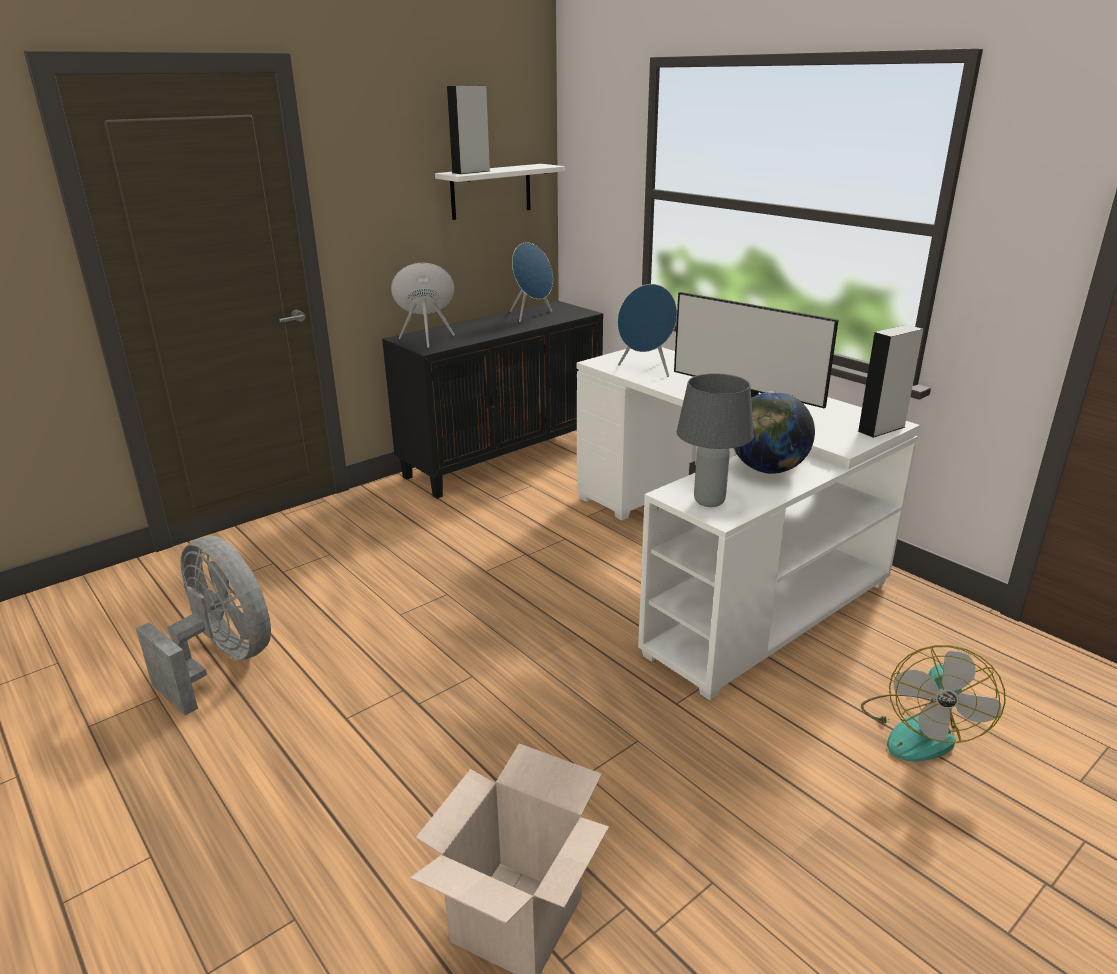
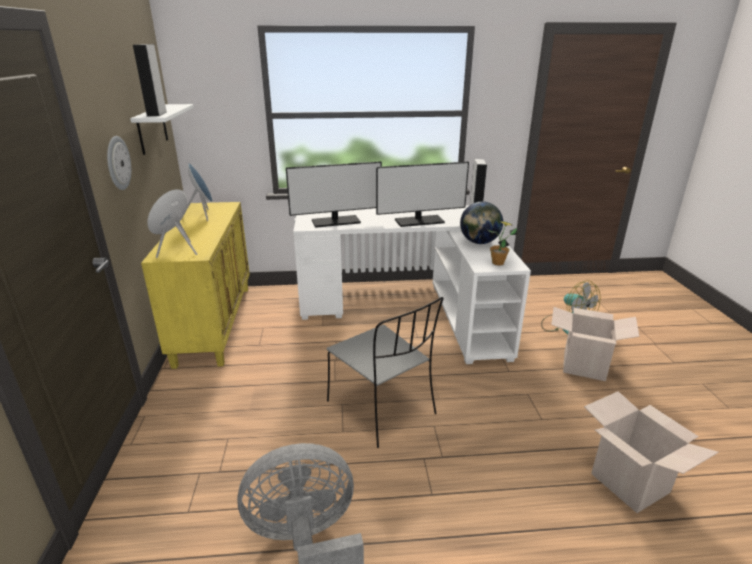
camera: 55 degrees left, 0 degrees up
black cabinet [382,301,603,499] -> yellow cabinet [141,202,250,369]
blue speaker [617,284,677,377] -> monitor [286,162,382,228]
grey table lamp [677,373,754,507] -> potted plant [488,221,517,266]
none -> wall clock [107,136,131,190]
none -> grey chair [326,297,444,448]
none -> cardboard box [551,307,639,381]

